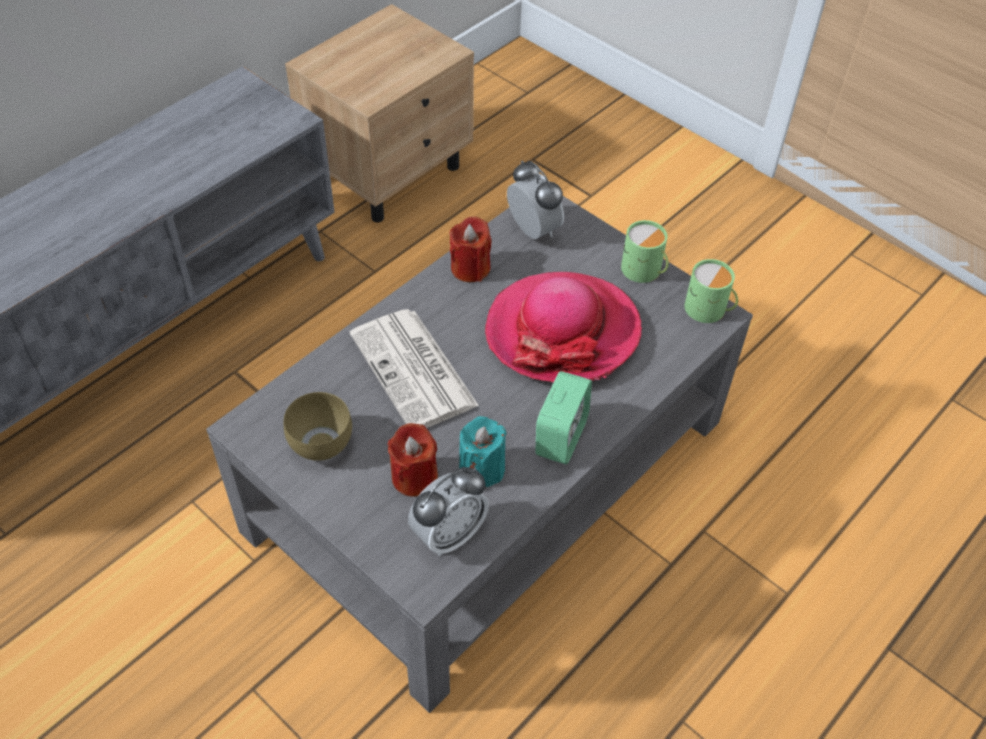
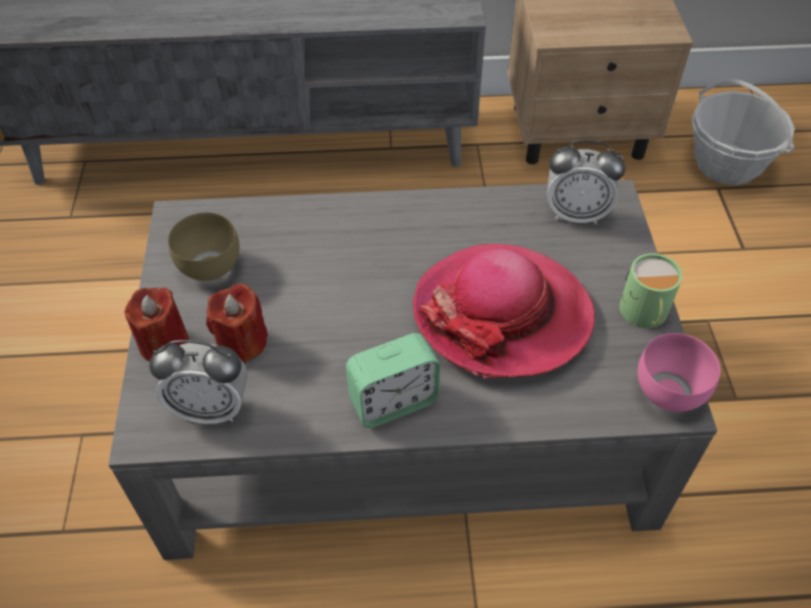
camera: 45 degrees right, 0 degrees up
newspaper [350,309,479,428] -> none
red candle [450,216,492,282] -> red candle moved to [124,288,189,362]
turquoise candle [459,416,507,487] -> none
alarm clock [507,161,564,239] -> alarm clock turned 90 degrees clockwise [547,140,625,225]
green mug [684,259,738,323] -> pink bowl [638,333,720,412]
none -> basket [692,79,795,185]

